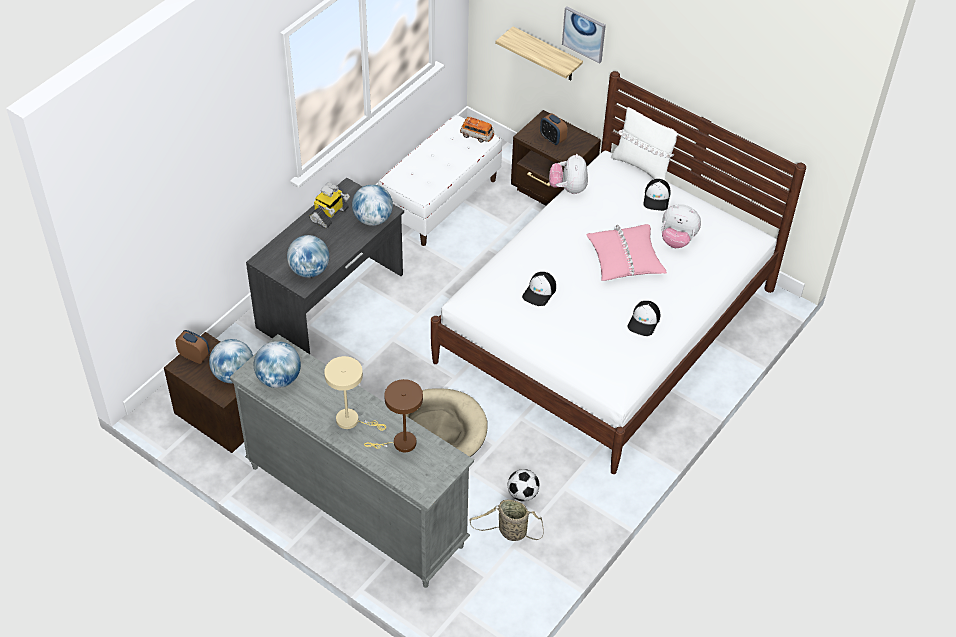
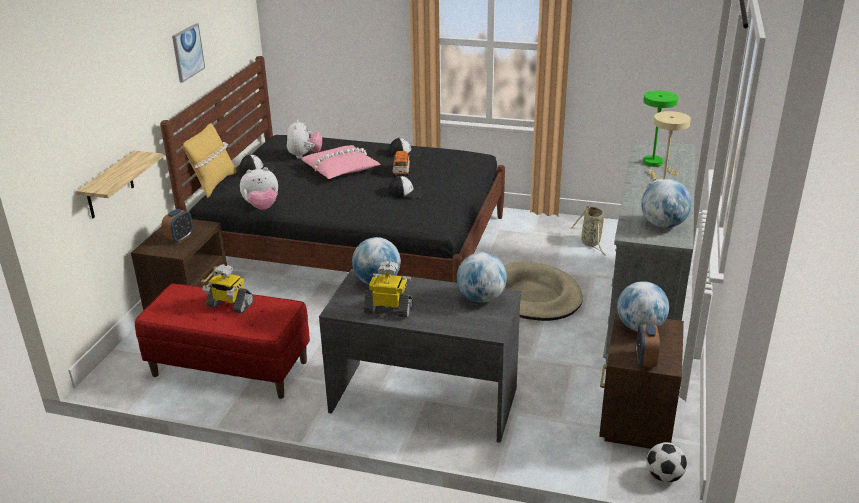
camera: 110 degrees left, 20 degrees down
brown table lamp [364,379,423,452] -> green table lamp [643,90,678,175]
white bench [378,115,502,246] -> red bench [135,284,310,399]
white bed [431,71,806,474] -> black bed [160,56,505,283]
toy car [460,117,494,143] -> toy car moved to [393,151,410,176]
football [508,469,540,501] -> football moved to [647,442,687,483]
picture [562,6,606,63] -> picture moved to [172,24,205,83]
white pillow [611,107,678,180] -> yellow pillow [182,123,236,198]
none -> toy robot [202,264,254,313]

